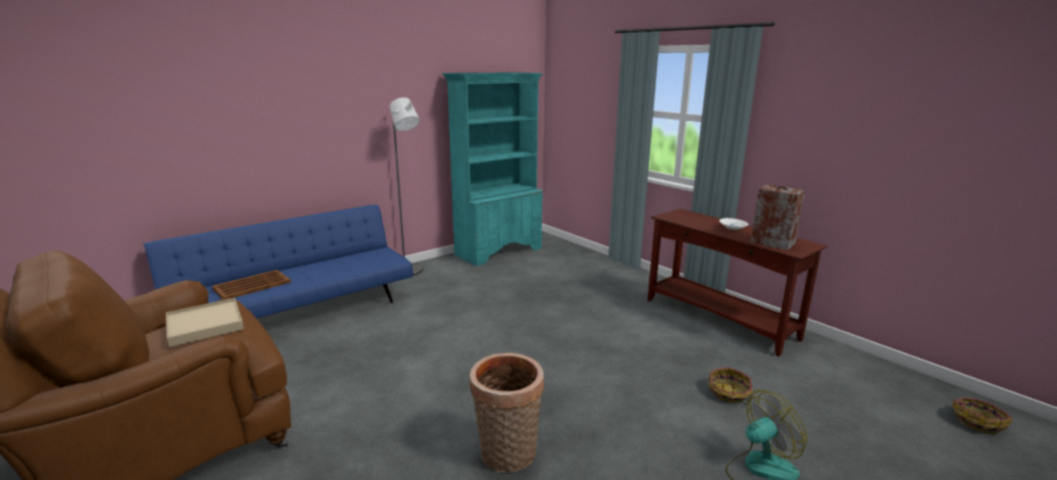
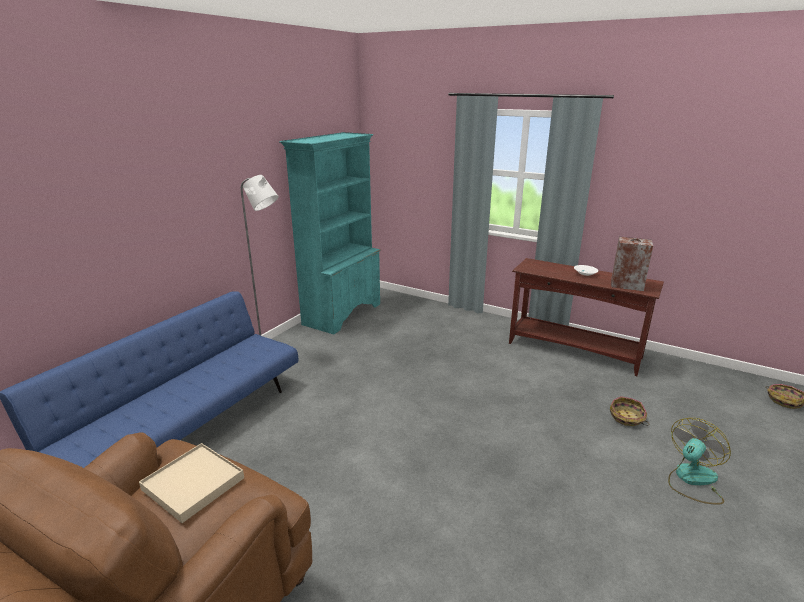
camera: 20 degrees left, 5 degrees up
brown tray [212,270,291,299] -> none
basket [470,353,544,472] -> none

